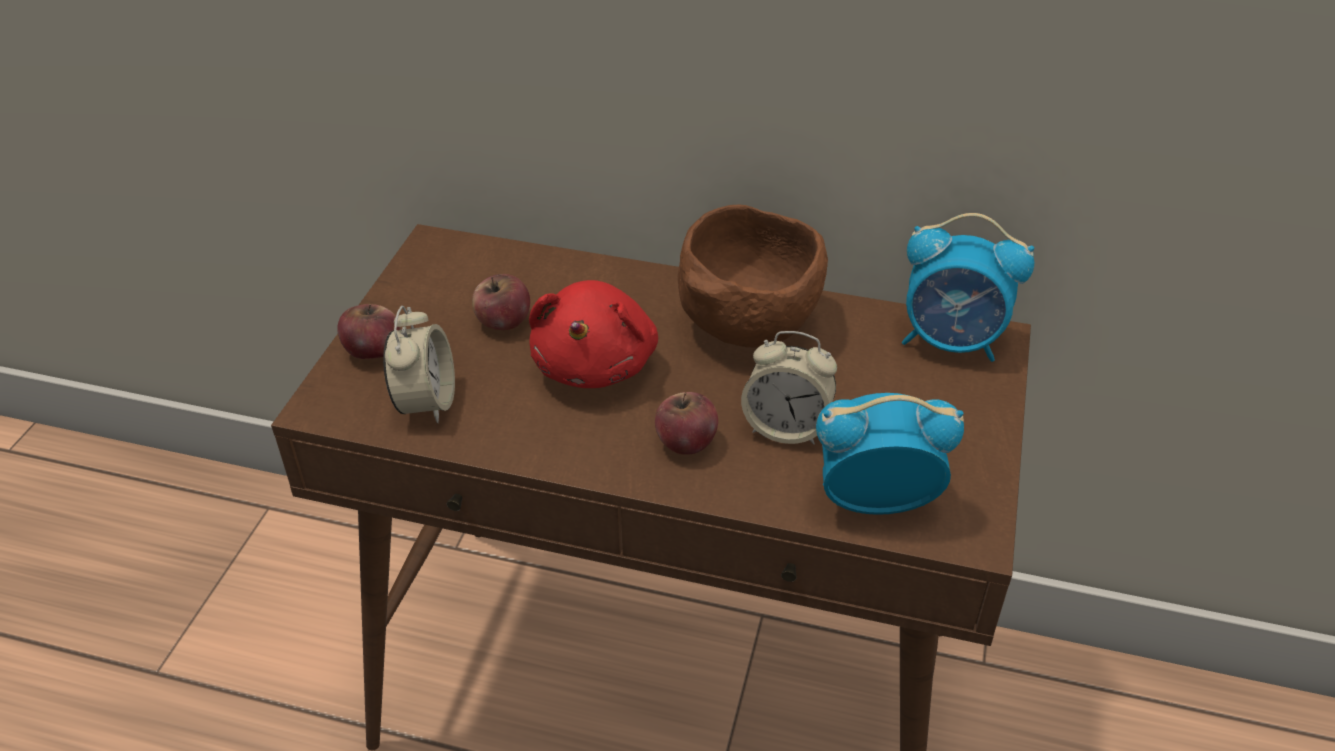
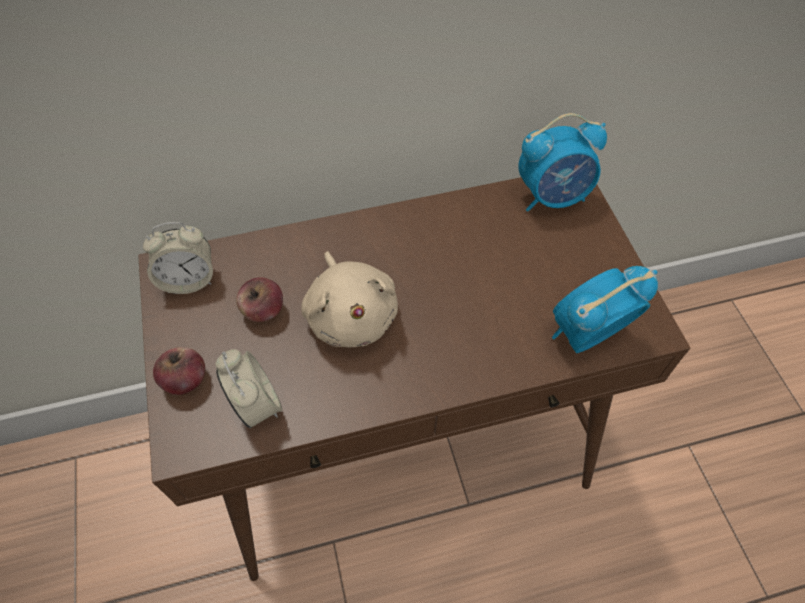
camera: 30 degrees left, 15 degrees up
red plush toy [529,280,658,388] -> beige plush toy [301,251,398,347]
apple [655,392,718,455] -> none
brown bowl [678,205,828,347] -> none
alarm clock [741,331,837,445] -> alarm clock moved to [143,222,213,294]

